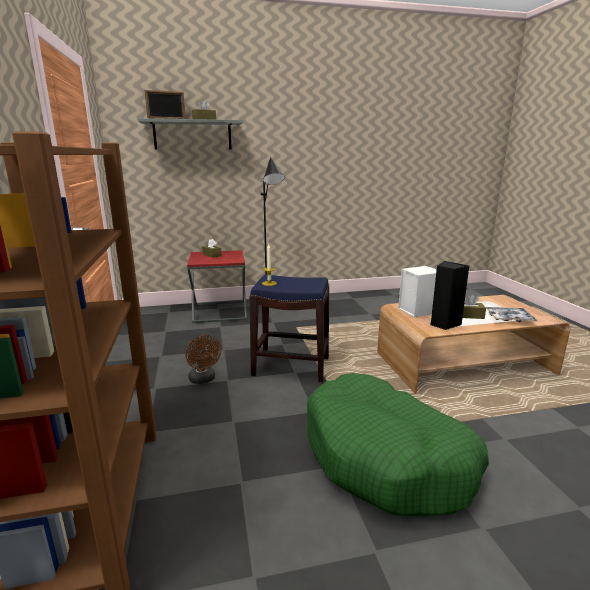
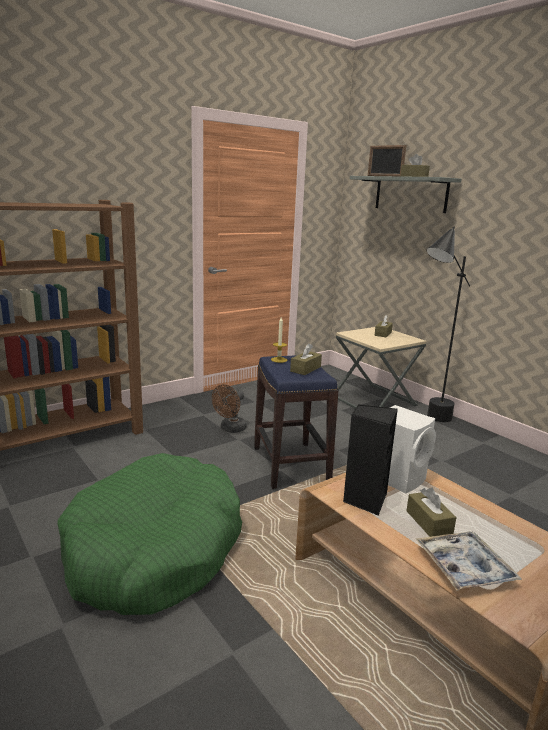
camera: 65 degrees right, 0 degrees up
red side table [187,250,247,323] -> beige side table [336,327,426,409]
none -> brown tissue box [290,343,322,375]

